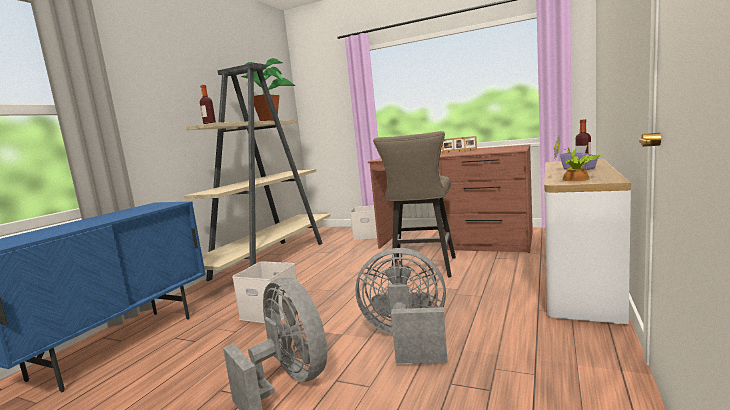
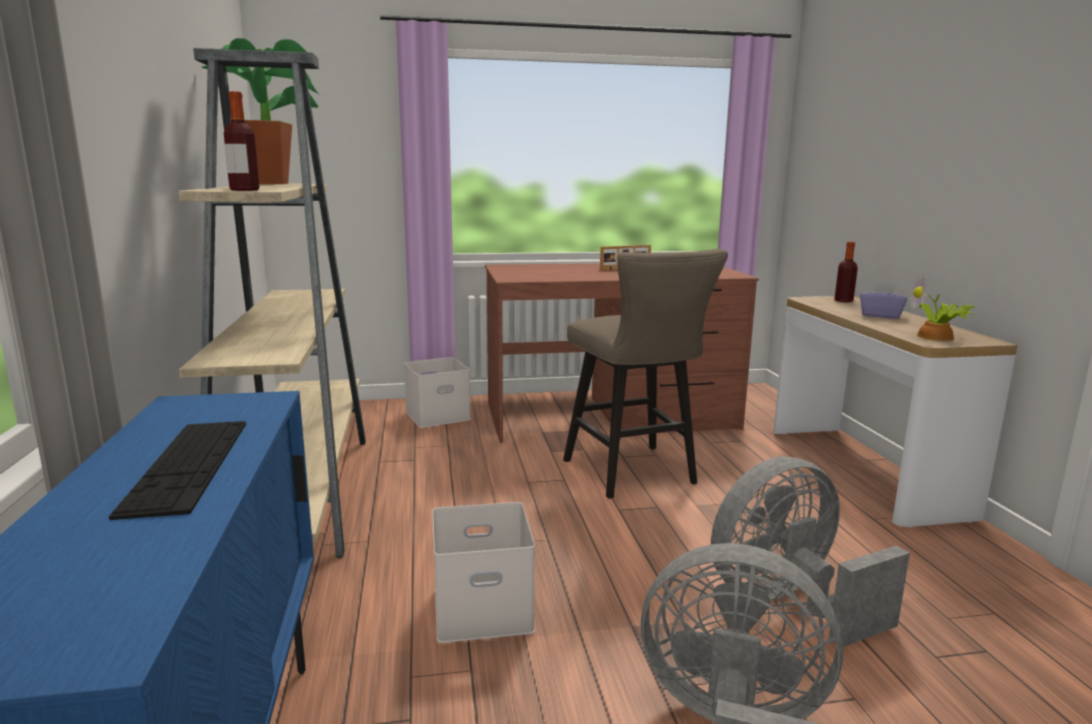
camera: 35 degrees left, 5 degrees up
none -> keyboard [109,421,246,520]

